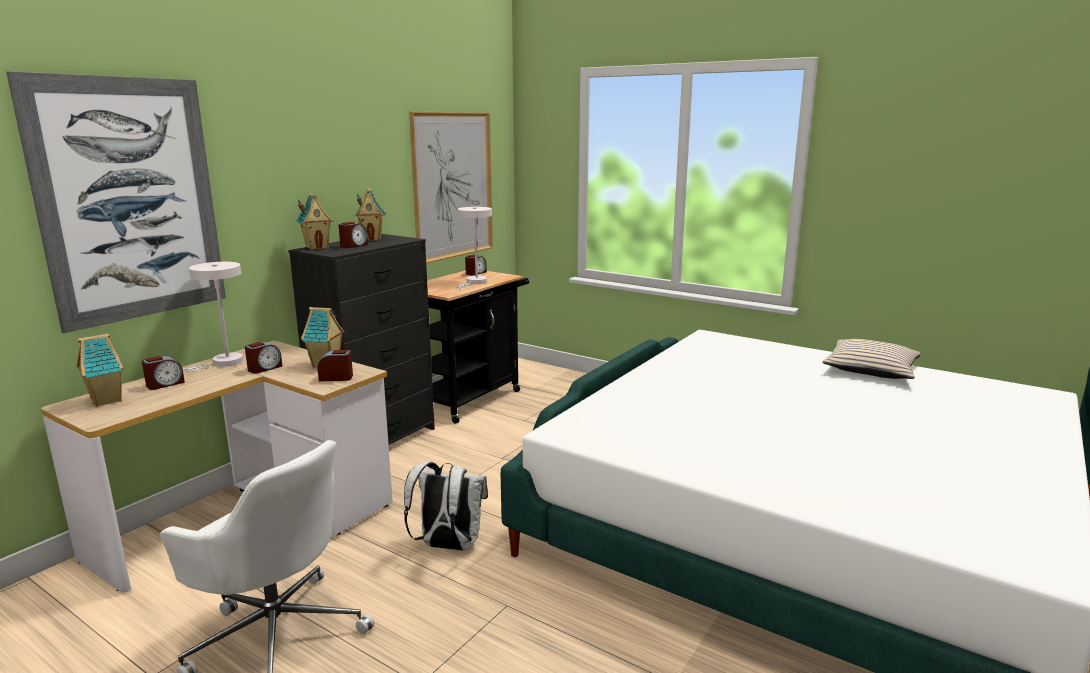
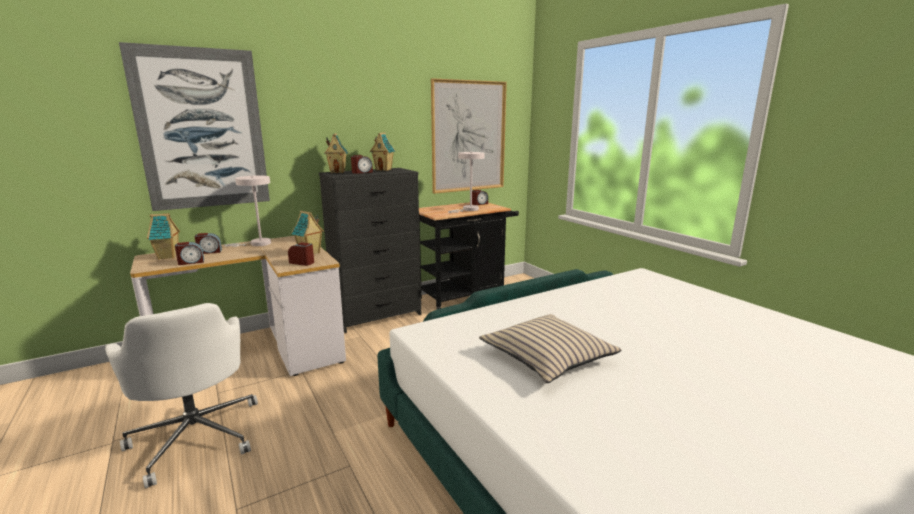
camera: 25 degrees right, 0 degrees up
alarm clock [245,342,282,374] -> alarm clock moved to [175,242,204,265]
white backpack [404,461,488,551] -> none
beige pillow [822,339,921,379] -> beige pillow moved to [479,314,622,383]

